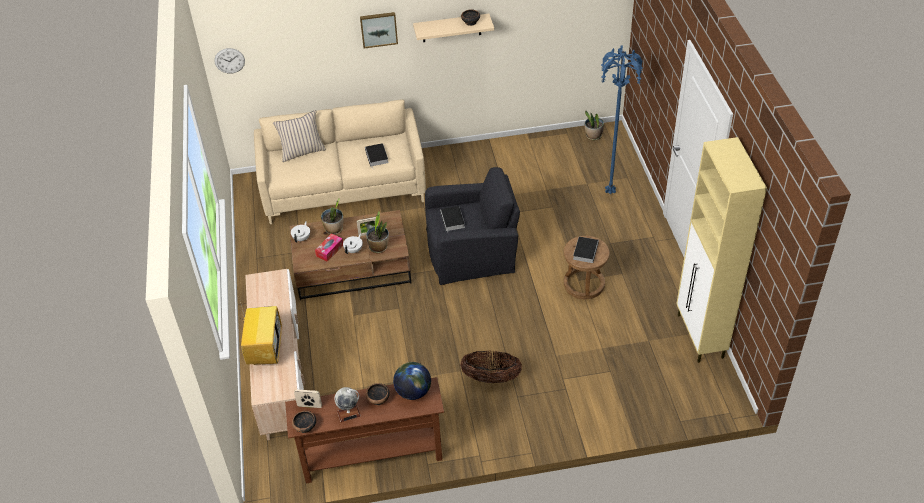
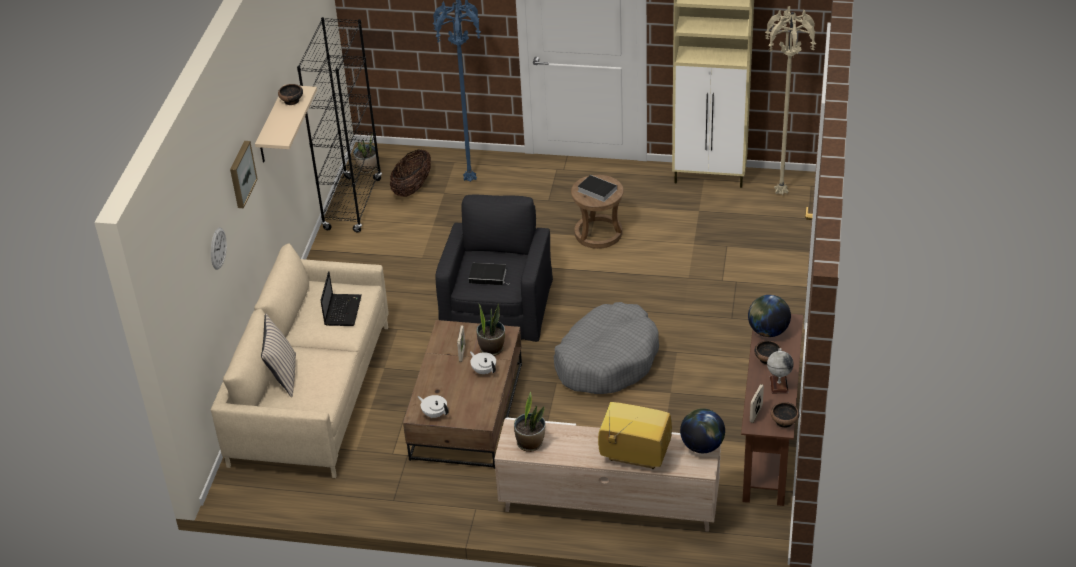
camera: 70 degrees left, 5 degrees down
wall clock [214,48,245,74] -> wall clock moved to [211,228,227,270]
tissue box [315,233,343,262] -> none
potted plant [321,198,343,235] -> potted plant moved to [514,392,546,452]
book [365,143,388,168] -> laptop [320,271,362,326]
basket [460,350,522,383] -> basket moved to [390,149,431,197]
none -> black bookcase [297,17,382,233]
none -> grey dog bed [554,302,659,394]
none -> globe [680,408,725,453]
none -> beige floor lamp [765,6,816,196]

